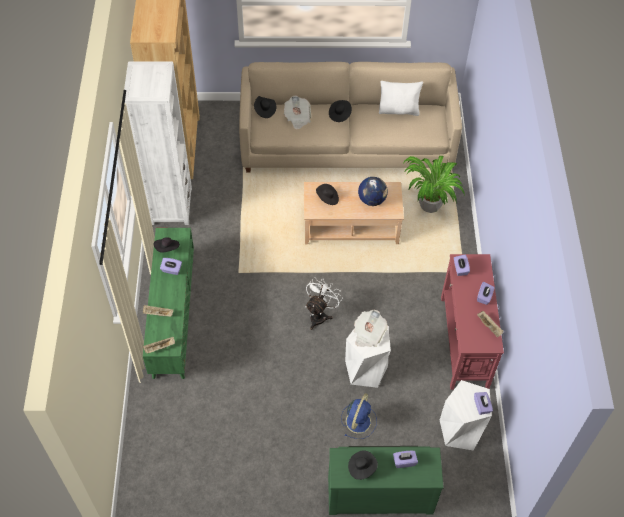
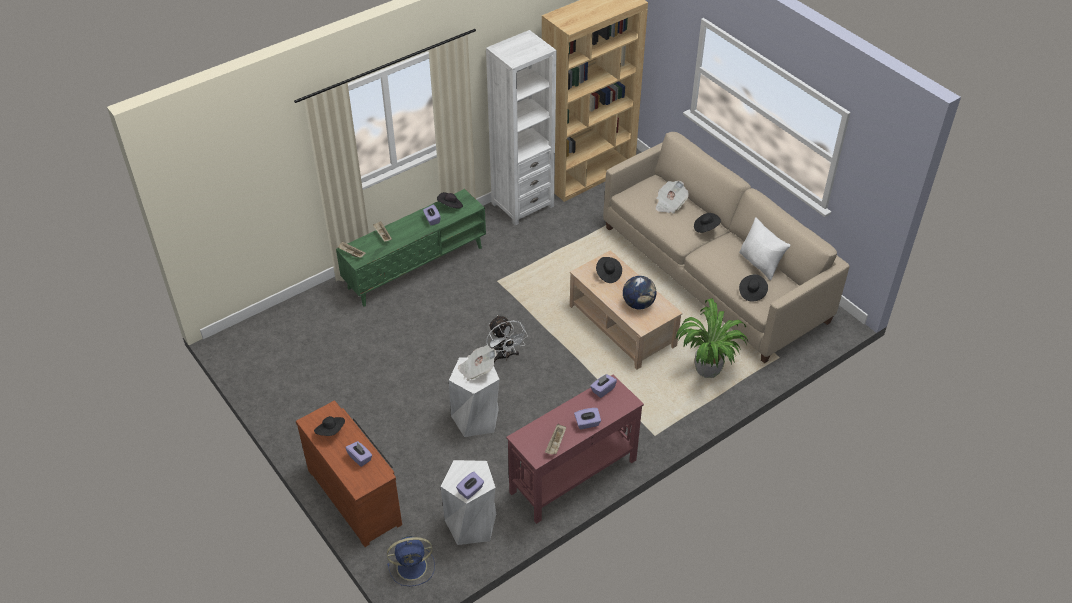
camera: 55 degrees right, 10 degrees down
black hat [254,96,276,118] -> black hat moved to [739,274,768,302]
white fan [305,277,343,330] -> white fan turned 75 degrees clockwise [486,315,528,363]
green dresser [328,446,444,515] -> brown dresser [296,401,402,547]
blue fan [341,393,377,439] -> blue fan moved to [387,536,435,586]

